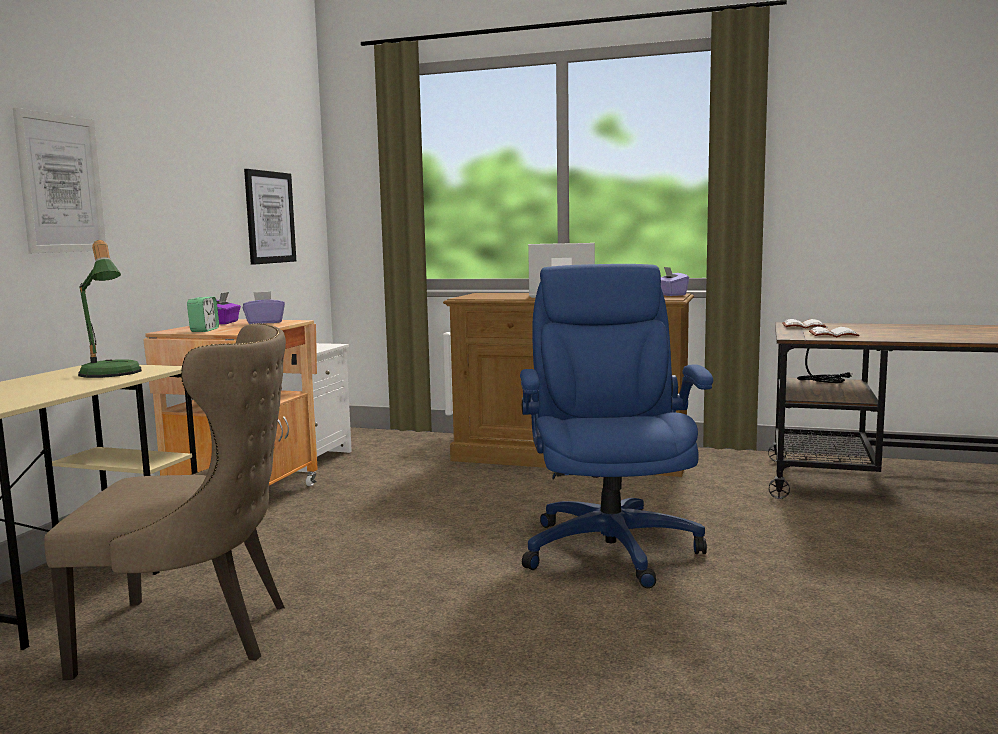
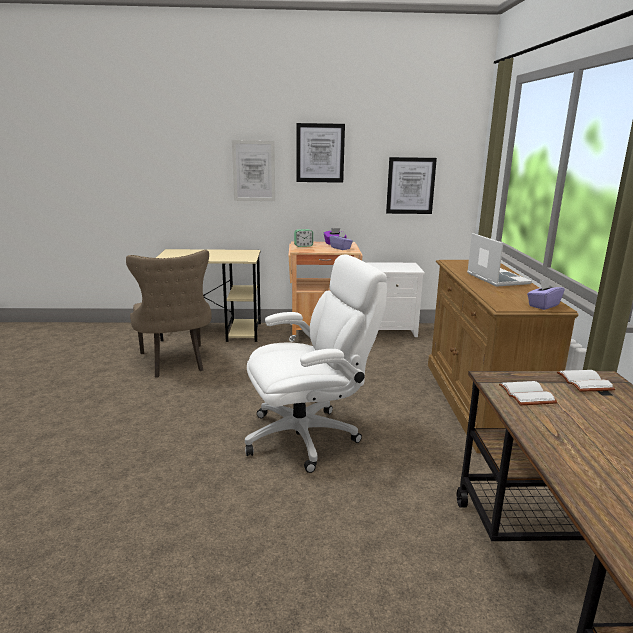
camera: 70 degrees right, 10 degrees up
table lamp [78,240,142,378] -> none
blue office chair [520,264,713,588] -> white office chair [245,254,387,473]
none -> picture [296,123,345,183]

